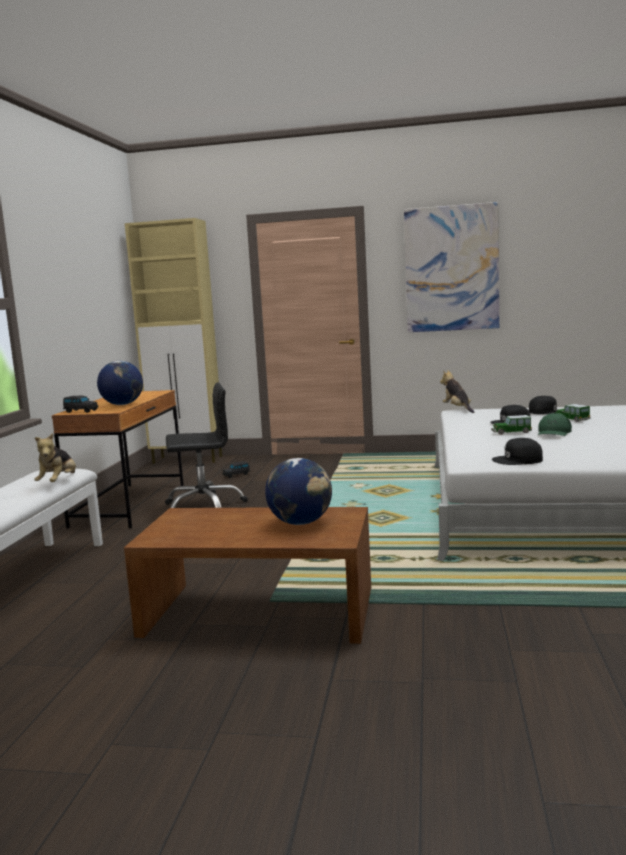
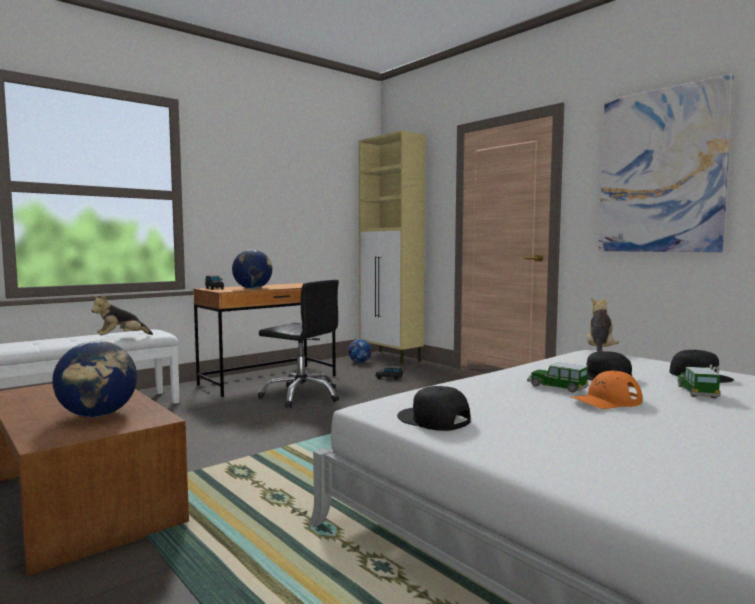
camera: 40 degrees right, 5 degrees down
green cap [538,413,572,436] -> orange cap [571,371,643,409]
none -> football [348,339,372,363]

